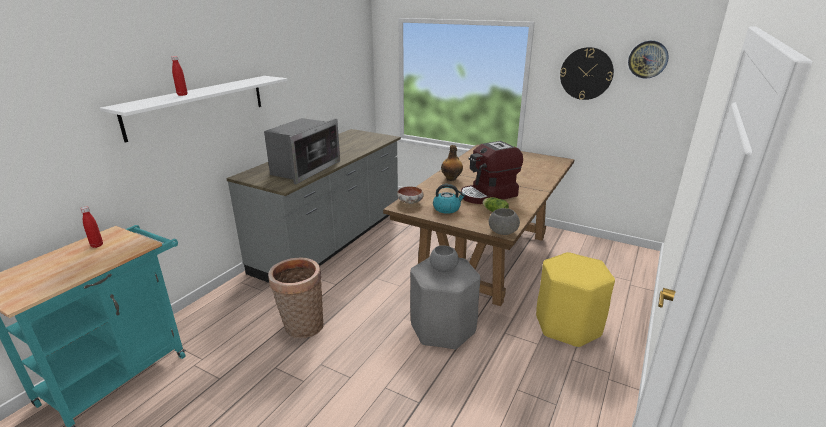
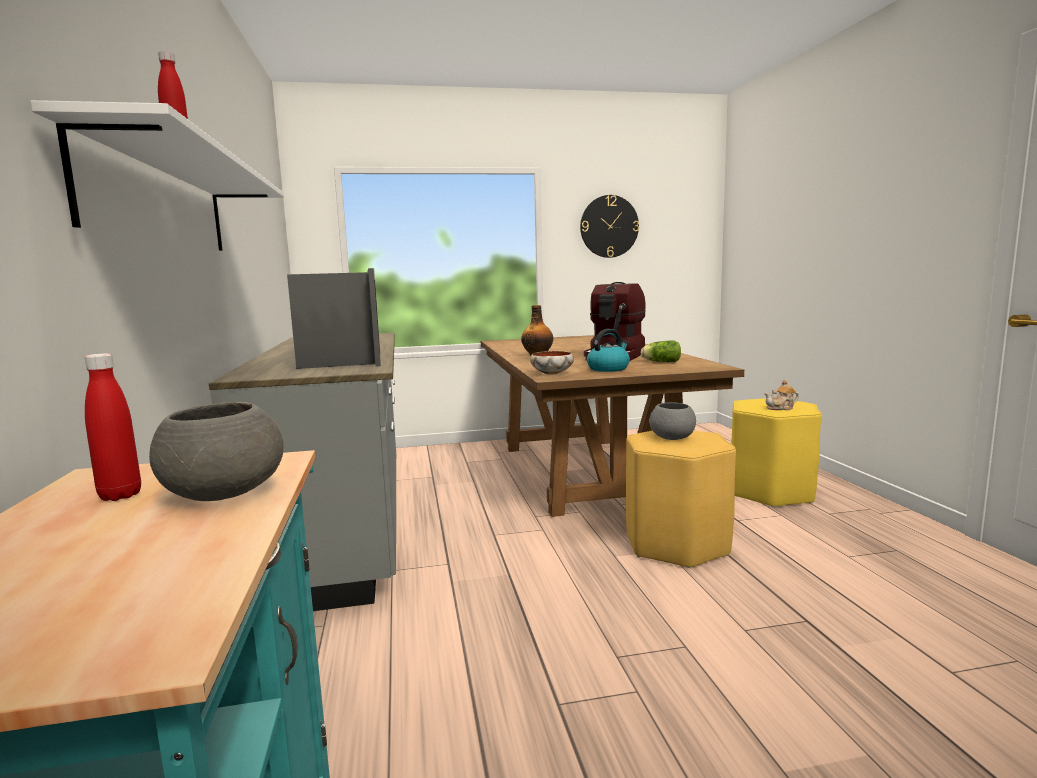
camera: 40 degrees left, 15 degrees down
basket [268,257,324,338] -> none
grey stool [410,257,480,350] -> yellow stool [626,431,736,568]
grey bowl [489,208,520,235] -> grey bowl moved to [149,402,283,501]
wall clock [628,41,669,79] -> none
none -> teapot [764,380,799,410]

